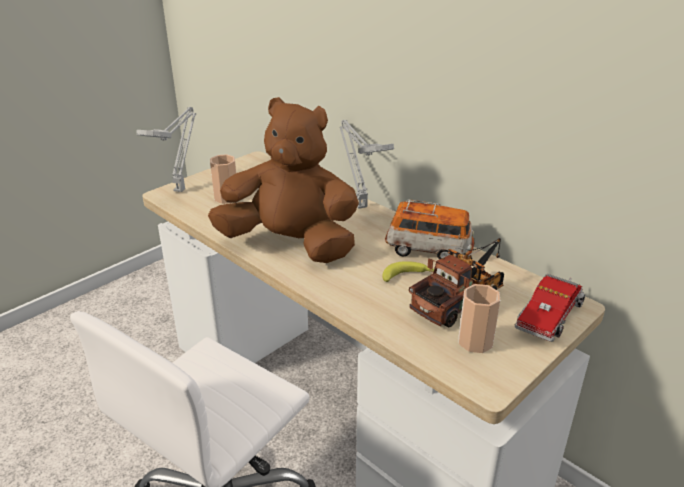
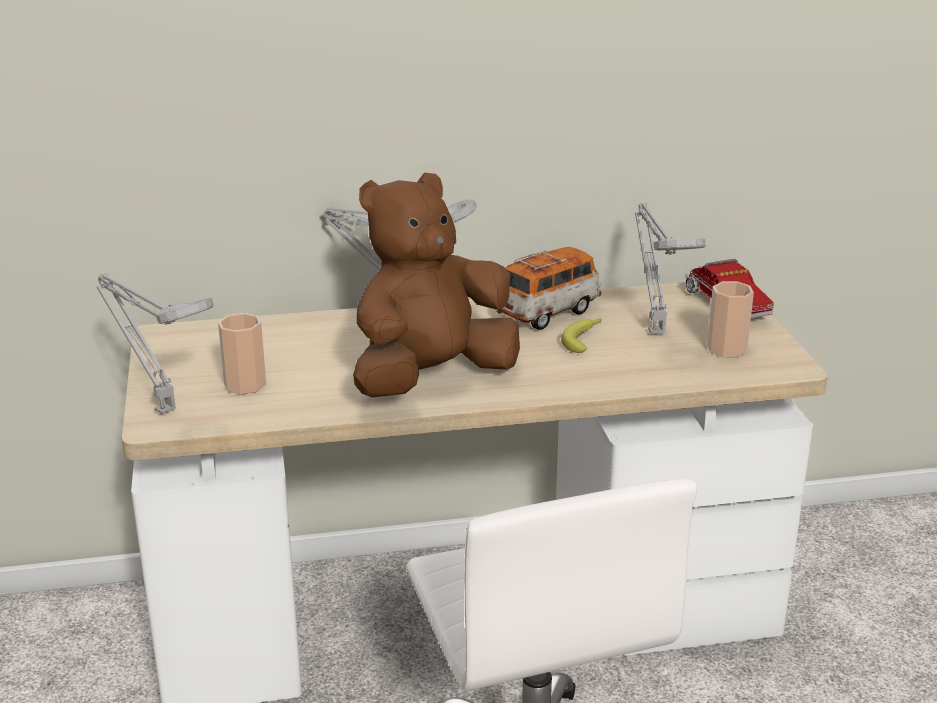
camera: 55 degrees left, 5 degrees down
toy truck [409,238,504,328] -> grey table lamp [635,203,706,335]

